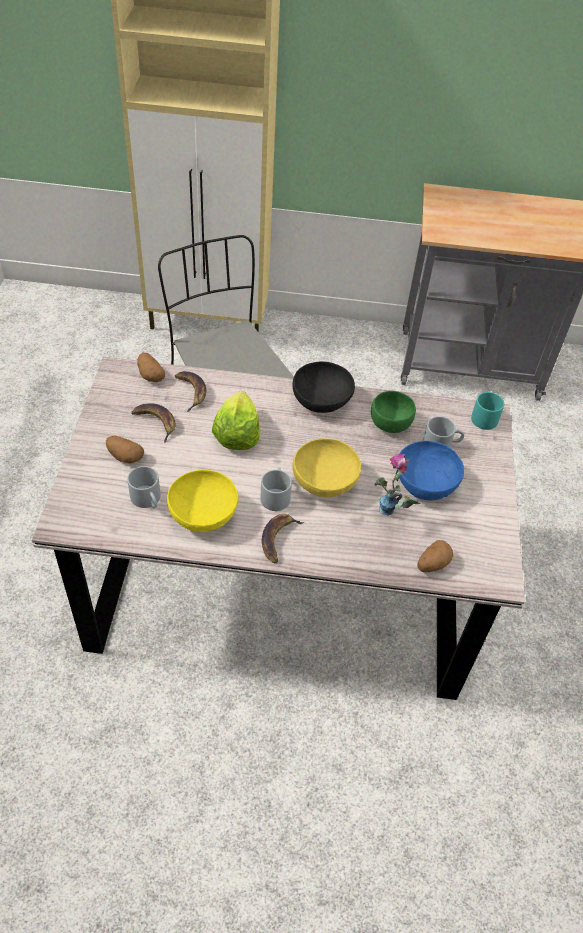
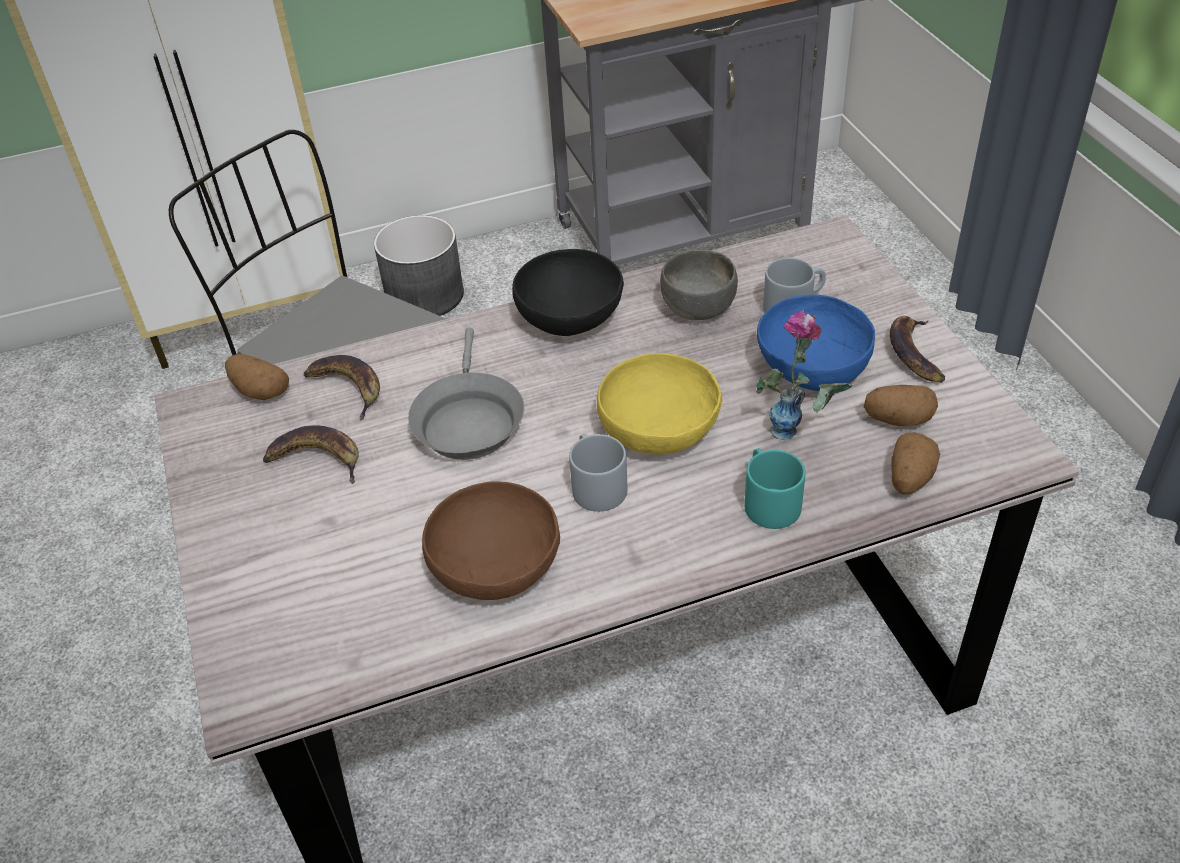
camera: 20 degrees left, 5 degrees down
potato [106,436,144,463] -> potato moved to [863,385,938,426]
grey mug [127,466,160,508] -> none
yellow bowl [167,470,238,532] -> brown bowl [422,481,560,600]
lettuce [212,391,260,450] -> grey frying pan [408,328,524,460]
banana [262,514,305,563] -> banana moved to [890,316,945,383]
green bowl [371,391,416,433] -> grey bowl [660,250,738,320]
turquoise mug [471,391,504,430] -> turquoise mug moved to [744,448,806,529]
none -> grey planter [374,215,464,316]

